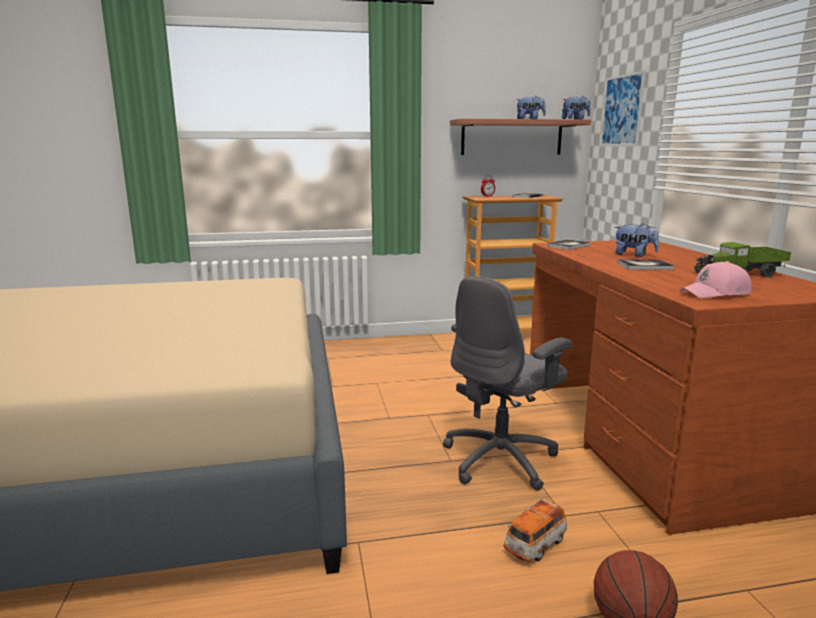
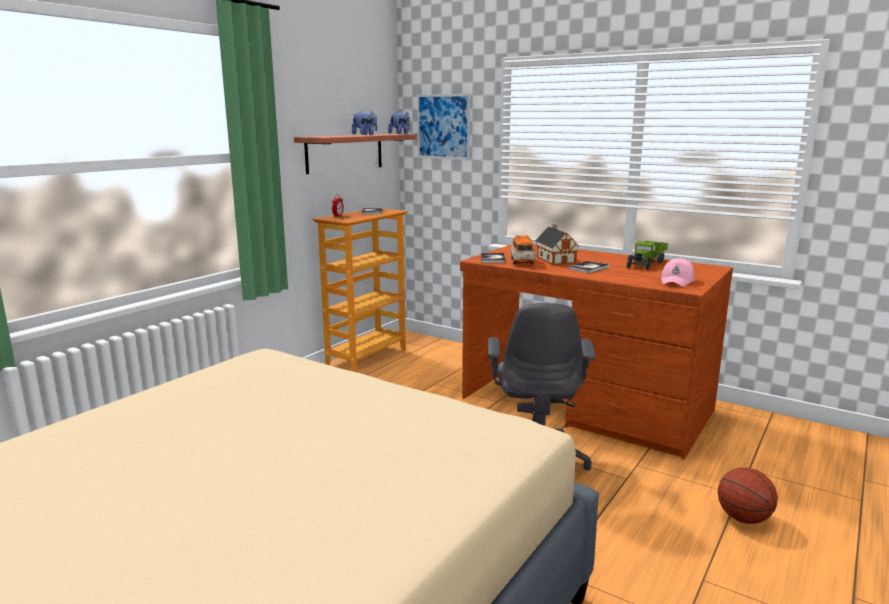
camera: 45 degrees left, 0 degrees up
toy car [504,498,567,562] -> toy car moved to [511,235,536,264]
plush toy [614,223,659,257] -> toy house [535,224,580,265]

